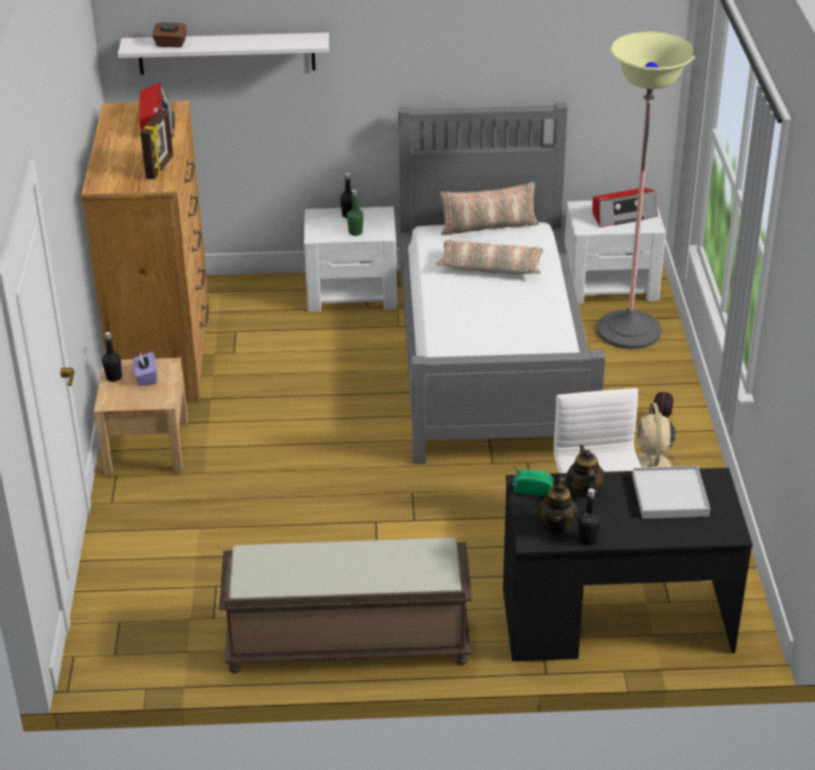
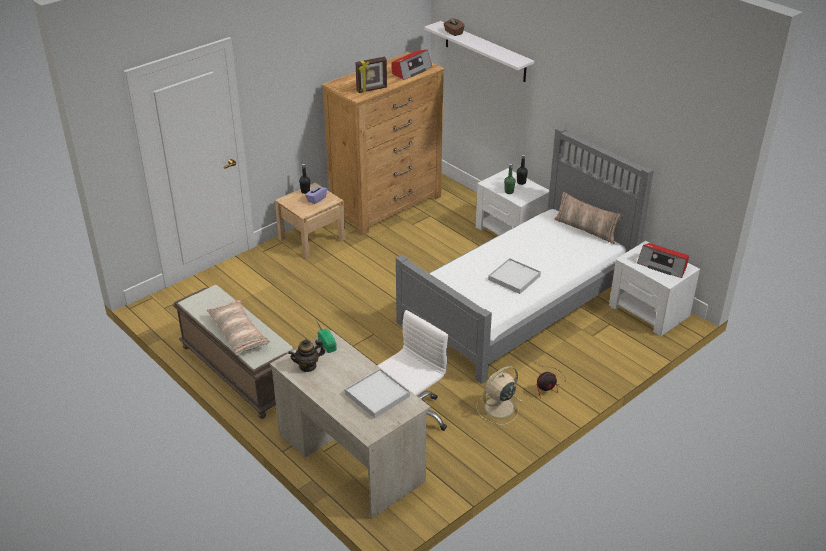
camera: 50 degrees right, 0 degrees up
pillow [436,240,543,274] -> pillow moved to [207,300,270,356]
black desk [503,468,753,661] -> beige desk [270,330,431,519]
teapot [566,445,605,499] -> none
black bottle [578,488,601,545] -> none
floor lamp [597,32,695,349] -> none
none -> white tray [488,258,541,294]

